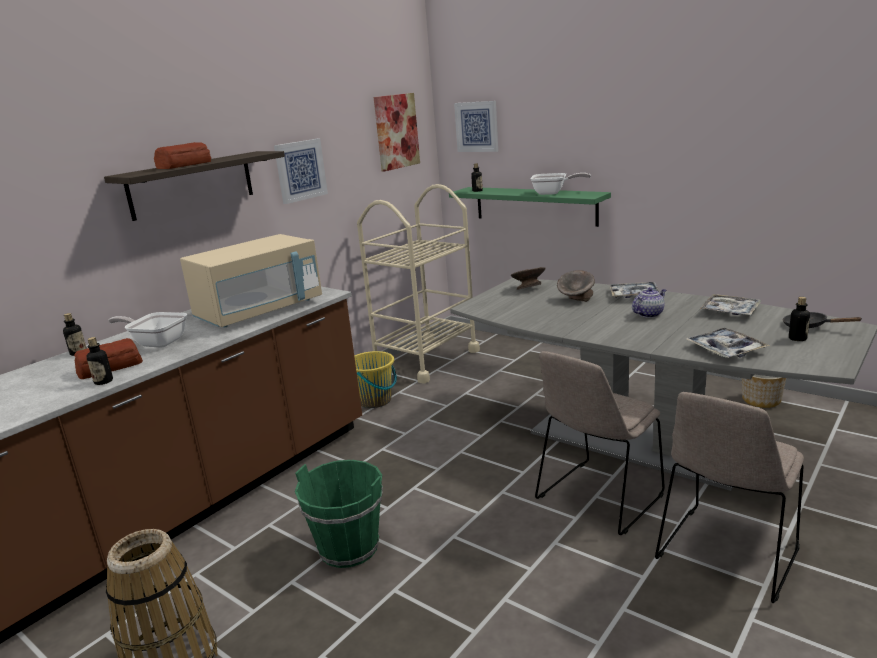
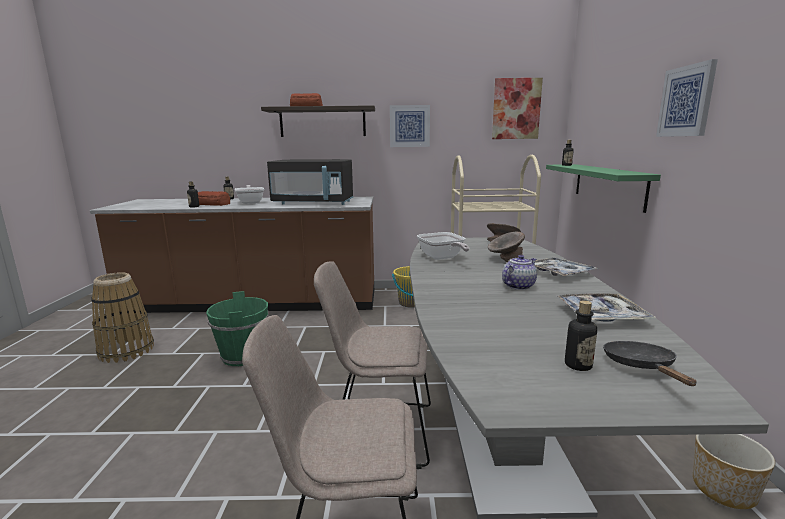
camera: 50 degrees right, 5 degrees down
beige microwave [180,234,322,327] -> black microwave [267,159,353,205]
picture [454,101,498,152] -> picture moved to [656,59,718,137]
frying pan [530,173,591,195] -> frying pan moved to [417,232,469,260]
teapot [632,287,666,318] -> teapot turned 60 degrees counterclockwise [502,255,537,290]
tray [686,328,770,358] -> none

